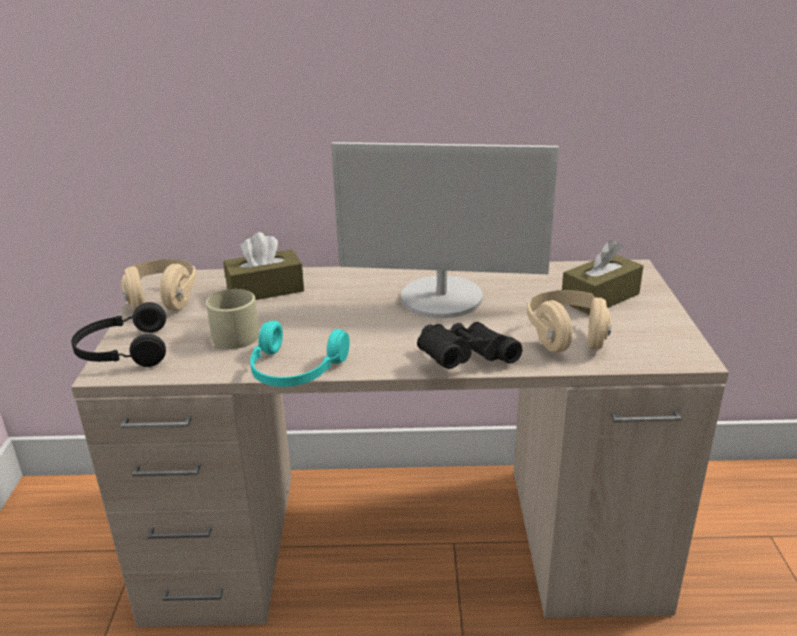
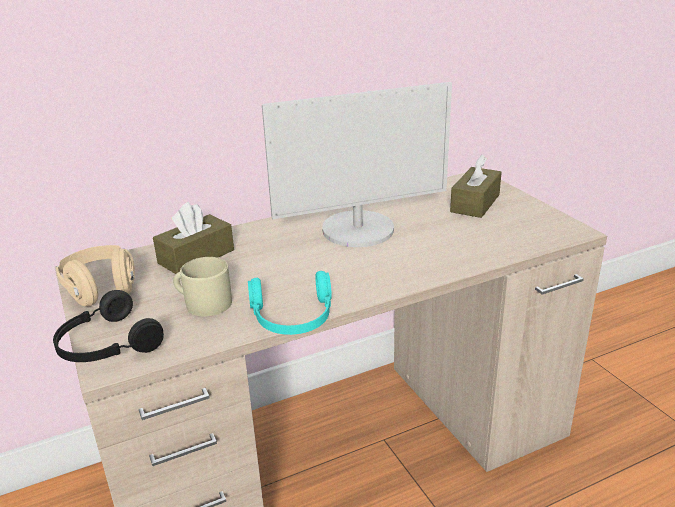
camera: 25 degrees left, 0 degrees up
black binoculars [417,322,522,369] -> none
beige headphones [527,290,611,353] -> none

